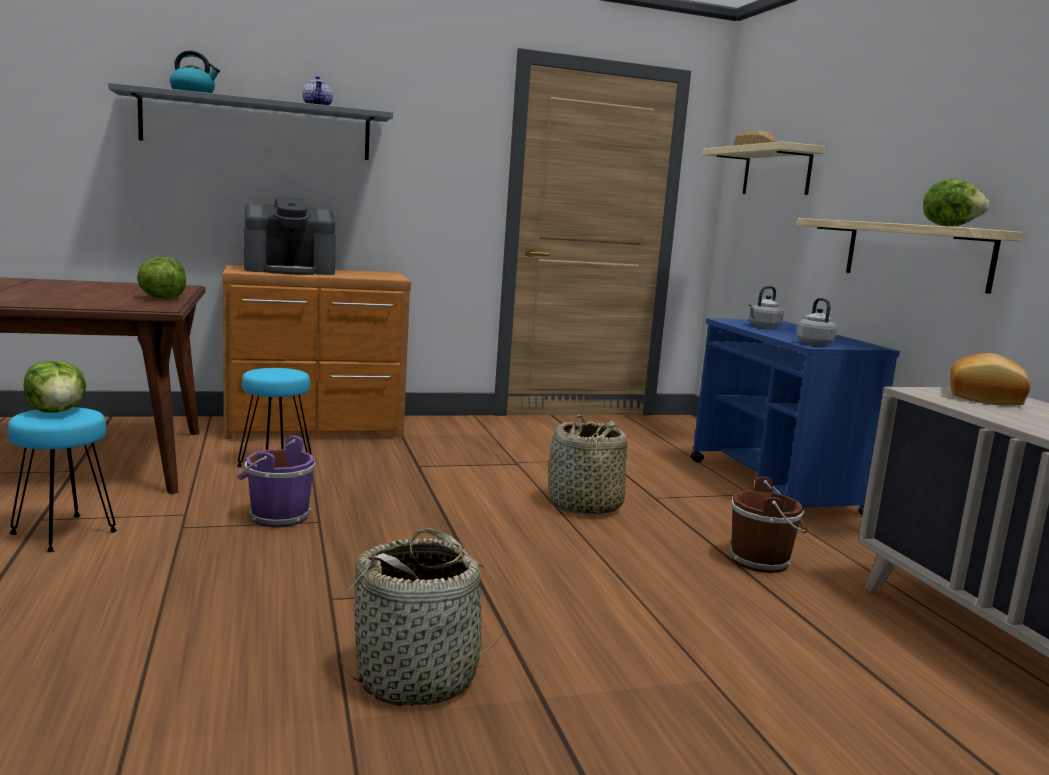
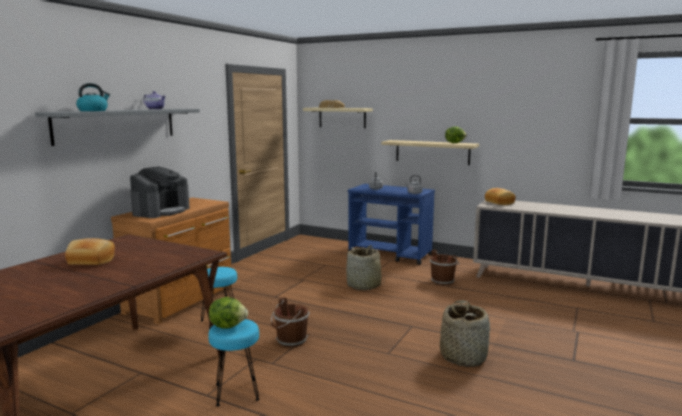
camera: 45 degrees left, 0 degrees up
lettuce [137,257,186,299] -> none
purple bucket [237,436,315,528] -> brown bucket [271,297,310,347]
none -> bread [65,238,115,265]

